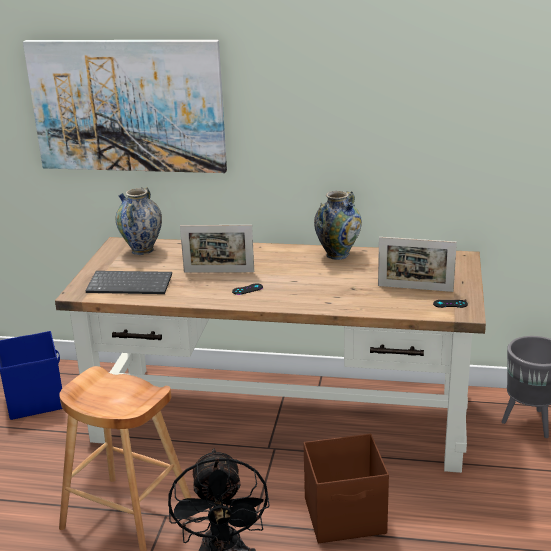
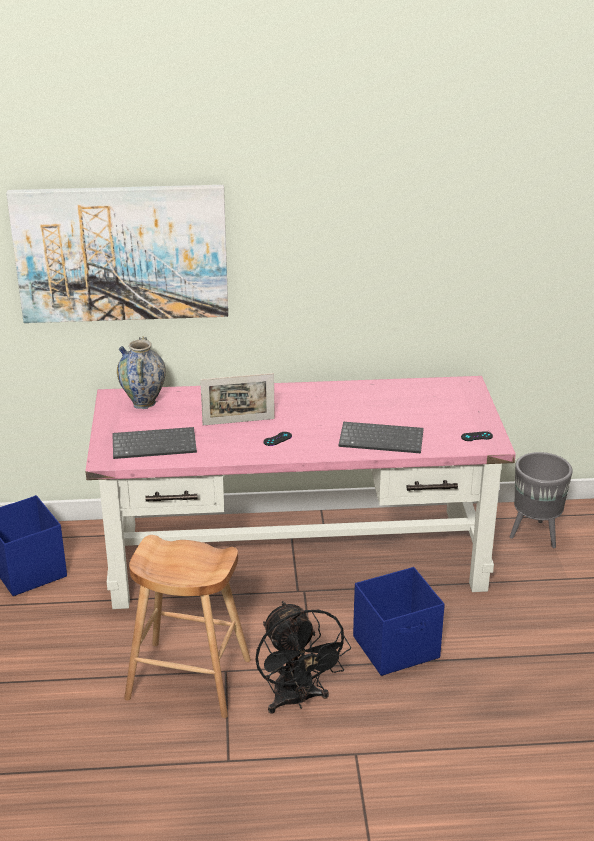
camera: 15 degrees left, 5 degrees up
brown desk [55,237,486,473] -> pink desk [85,376,516,609]
brown storage box [304,433,389,543] -> blue storage box [353,567,445,676]
vase [314,191,362,260] -> none
picture frame [378,237,457,292] -> none
none -> keyboard [339,422,424,453]

